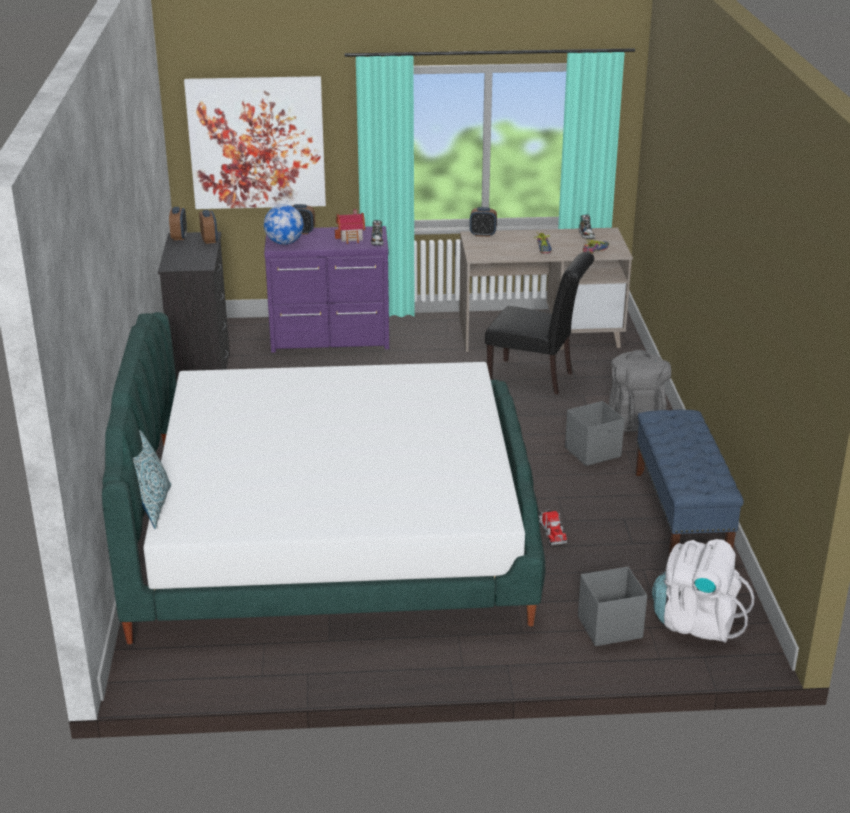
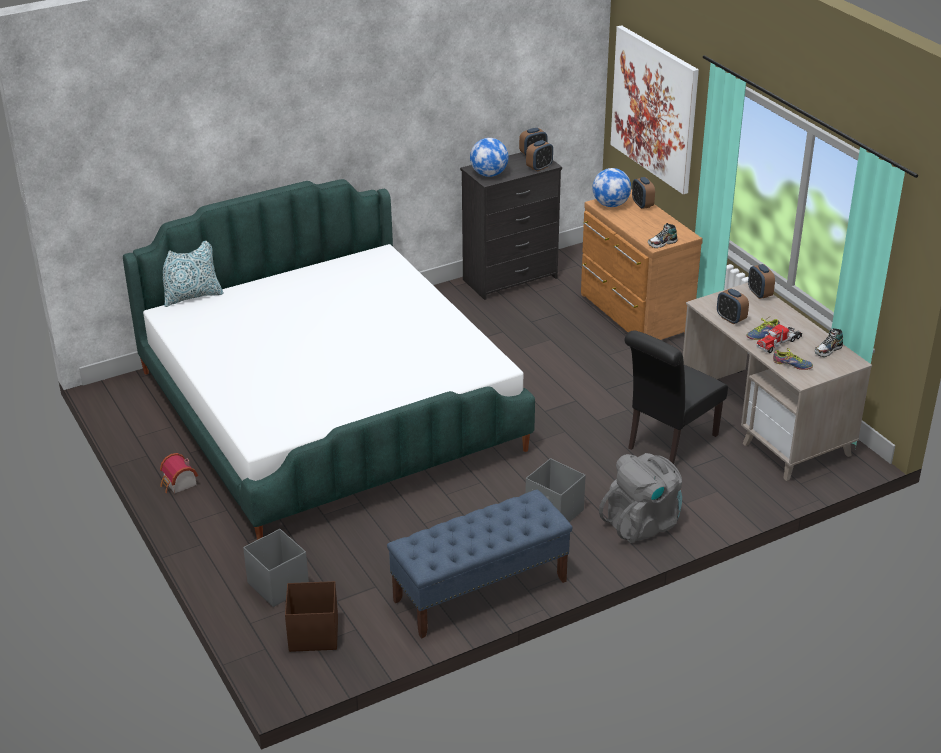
camera: 65 degrees right, 5 degrees up
purple dresser [264,226,389,353] -> brown dresser [581,189,703,340]
toy house [335,209,365,244] -> toy house moved to [160,453,198,493]
black chair [485,252,594,394] -> black chair turned 45 degrees clockwise [625,331,728,464]
toy truck [538,509,567,545] -> toy truck moved to [756,324,802,353]
white backpack [652,539,755,643] -> brown storage box [285,581,338,652]
none -> globe [470,138,509,177]
none -> alarm clock [717,288,749,324]

